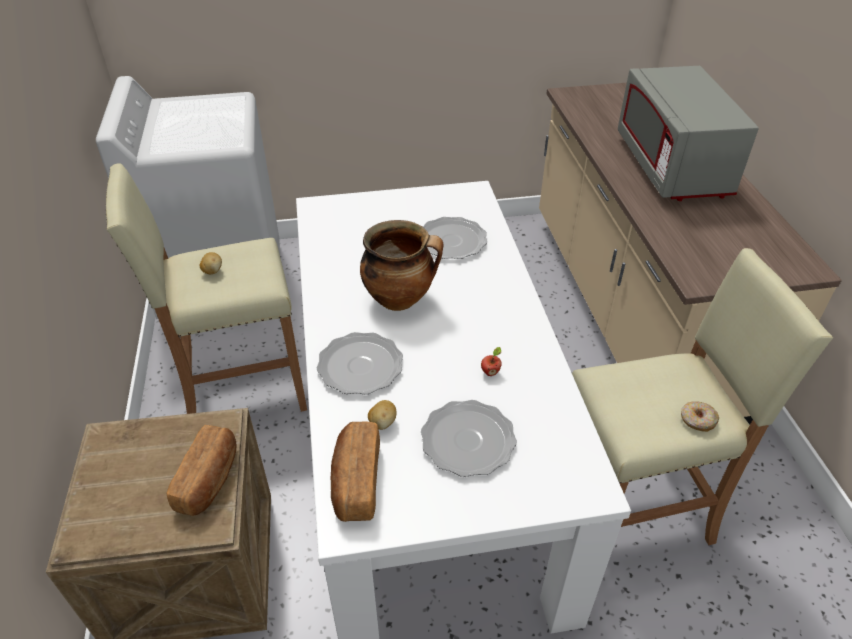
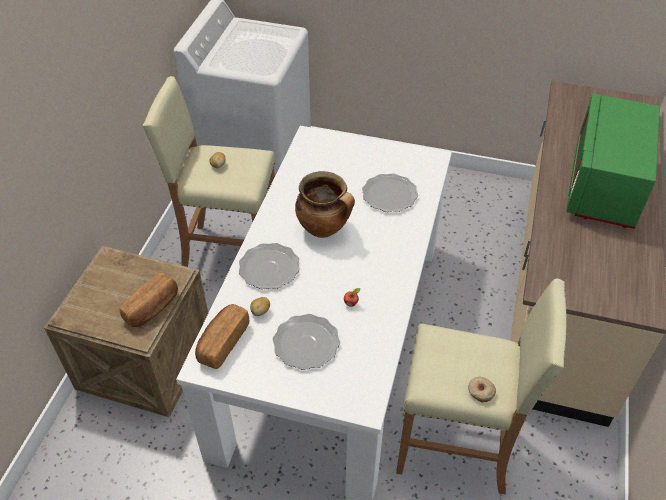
camera: 25 degrees right, 5 degrees up
grey microwave [618,66,759,201] -> green microwave [567,93,660,229]

